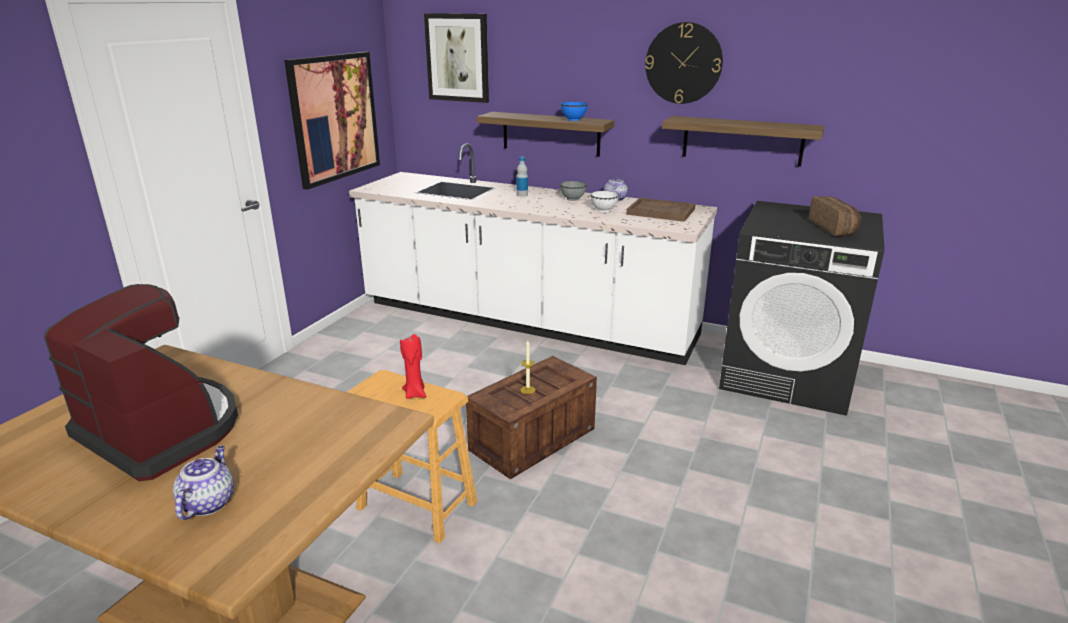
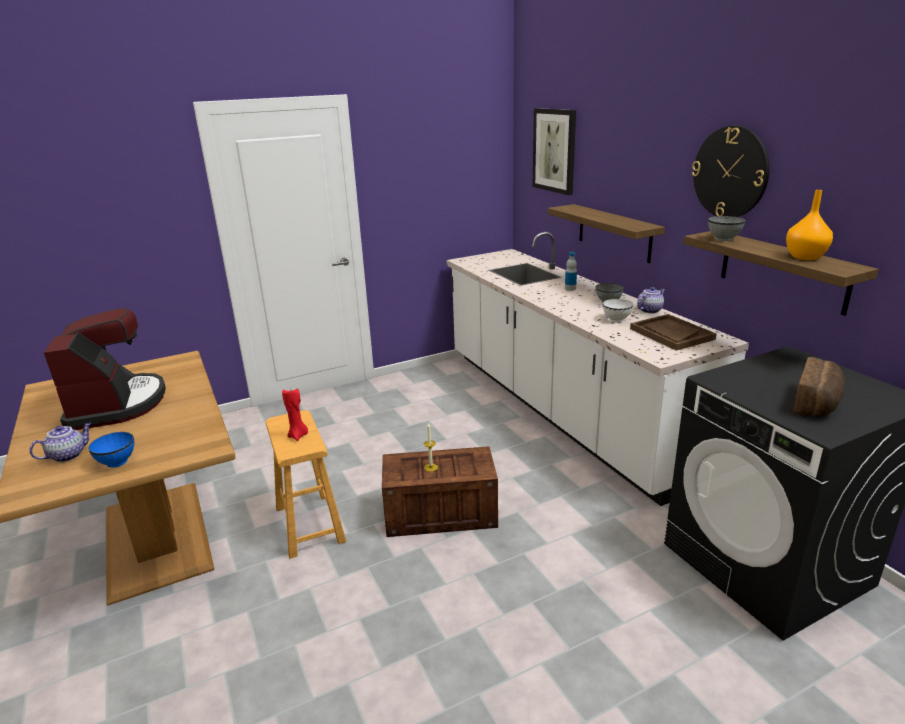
camera: 40 degrees right, 0 degrees up
picture [284,52,380,190] -> none
blue bowl [561,102,588,121] -> blue bowl moved to [88,432,134,468]
none -> grey bowl [708,216,745,241]
none -> orange vase [786,190,833,260]

